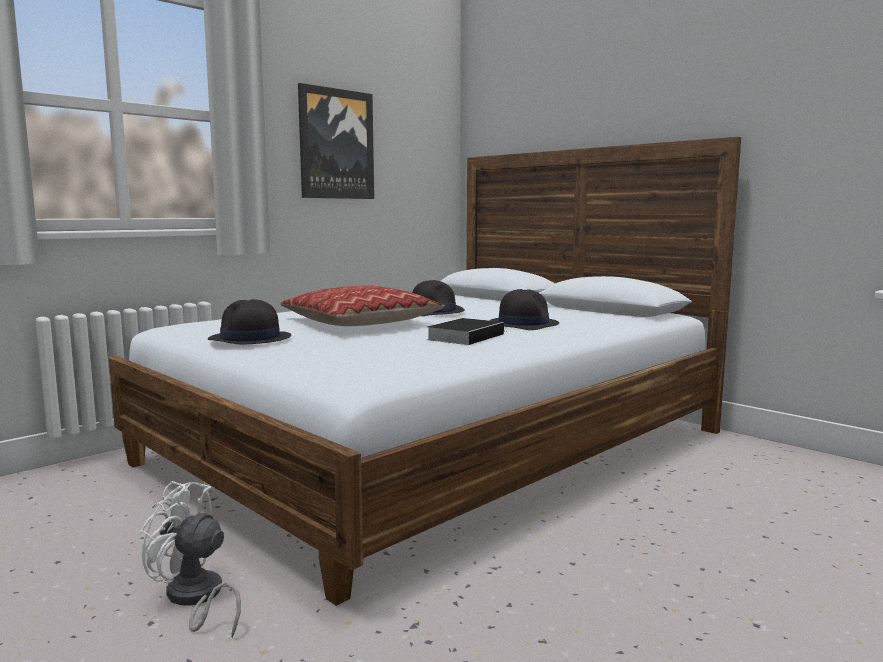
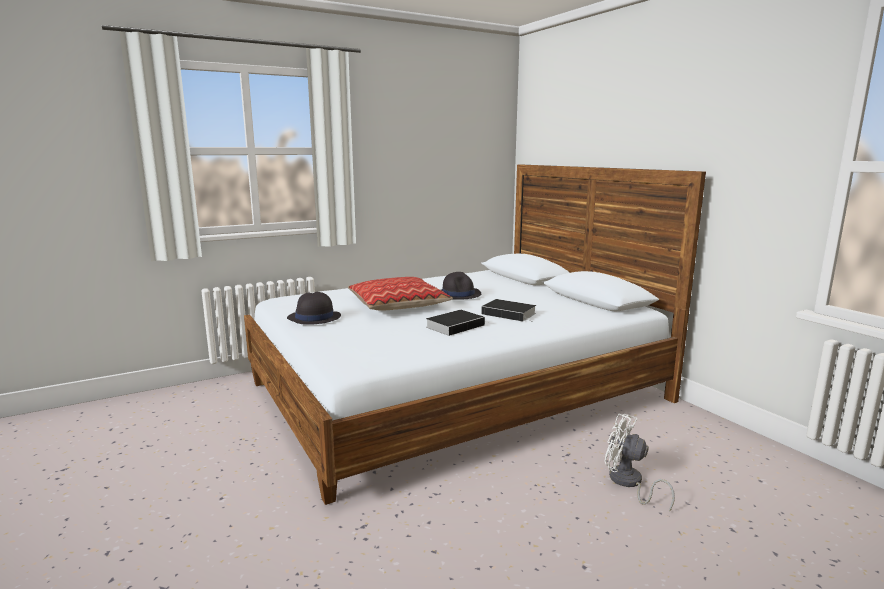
camera: 15 degrees right, 5 degrees up
white fan [140,481,241,638] -> white fan moved to [604,413,675,512]
picture [298,83,374,199] -> none
black hat [489,289,559,330] -> book [481,299,536,322]

